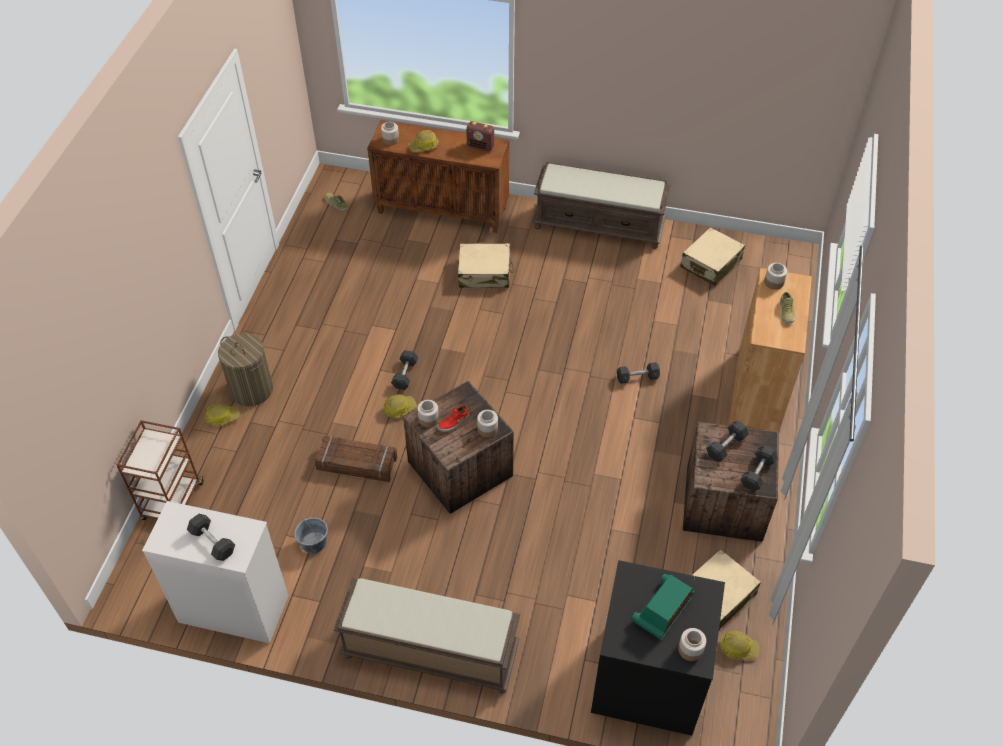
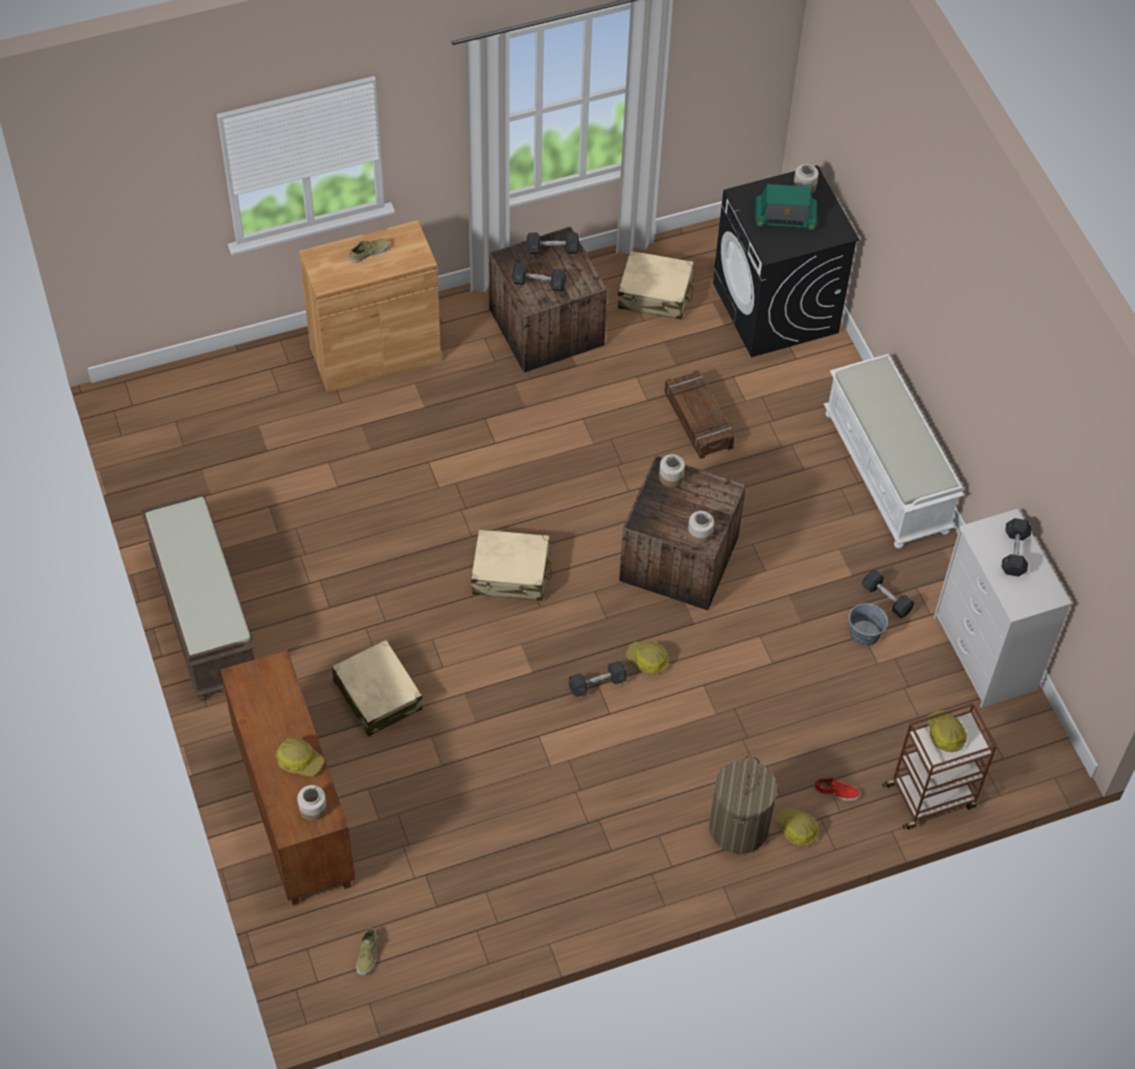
camera: 125 degrees left, 5 degrees up
crate [315,436,397,482] -> crate moved to [664,370,735,459]
brown bench [334,578,520,694] -> white bench [824,354,964,549]
red shoe [438,405,469,432] -> red shoe moved to [814,778,860,801]
radio [466,121,494,151] -> none
grey dumbbell [617,362,660,384] -> grey dumbbell moved to [862,570,914,618]
beige suitcase [680,227,745,286] -> beige suitcase moved to [471,530,552,601]
hard hat [720,630,759,660] -> hard hat moved to [928,710,967,752]
jar [764,263,787,290] -> none

